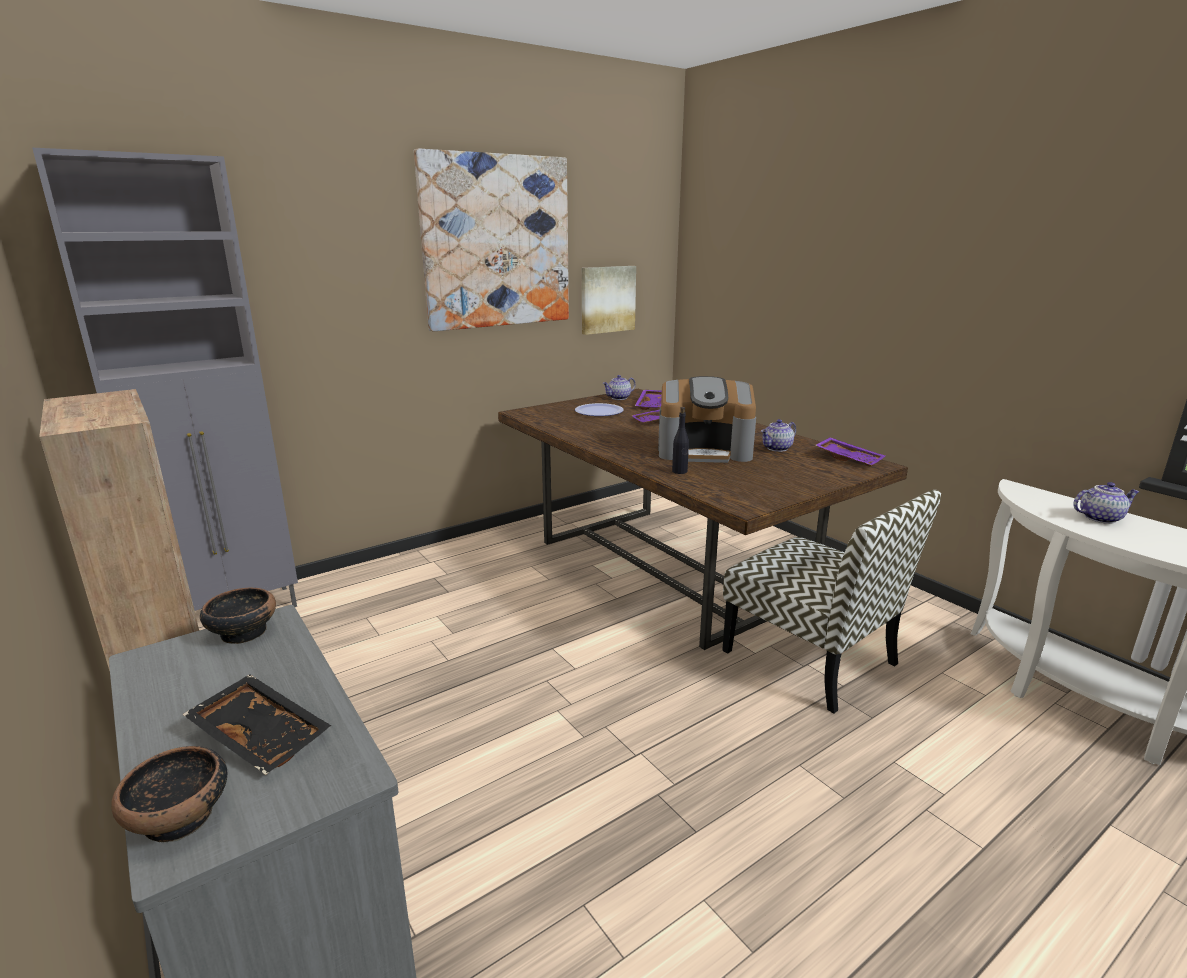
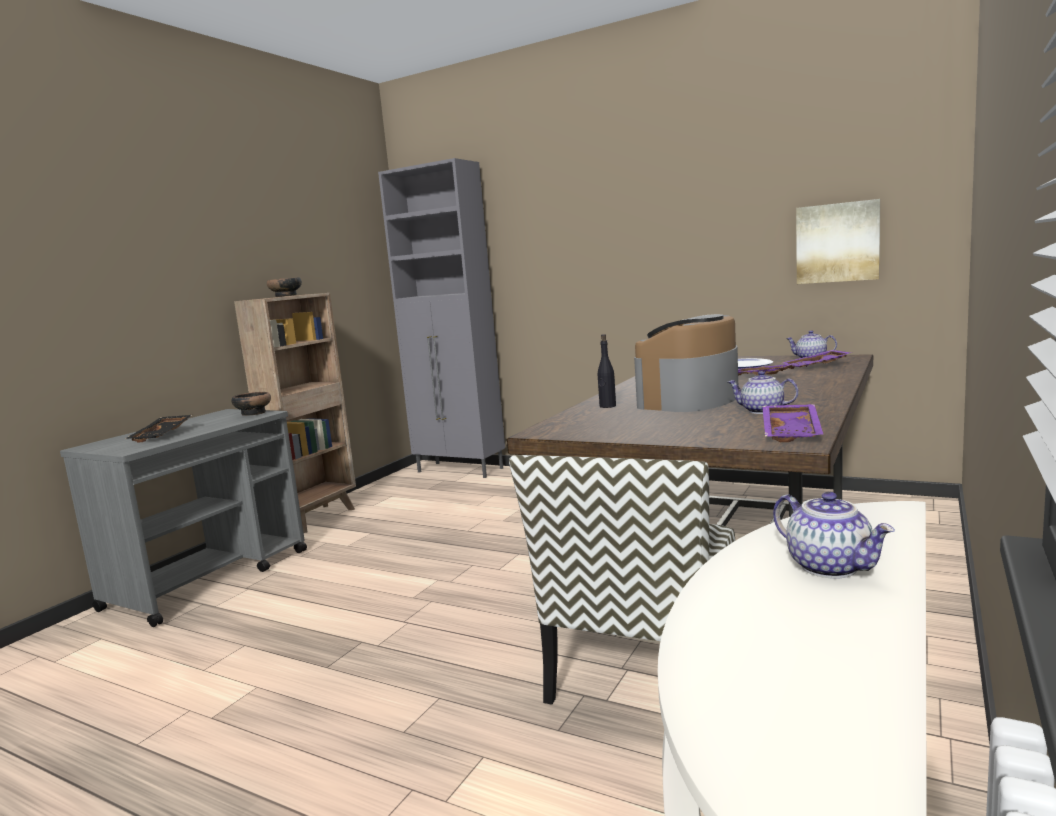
camera: 65 degrees right, 10 degrees down
bowl [111,746,227,843] -> bowl moved to [267,277,302,297]
picture [414,149,569,332] -> none
coffee machine [658,376,756,463] -> coffee machine turned 60 degrees clockwise [634,314,738,412]

